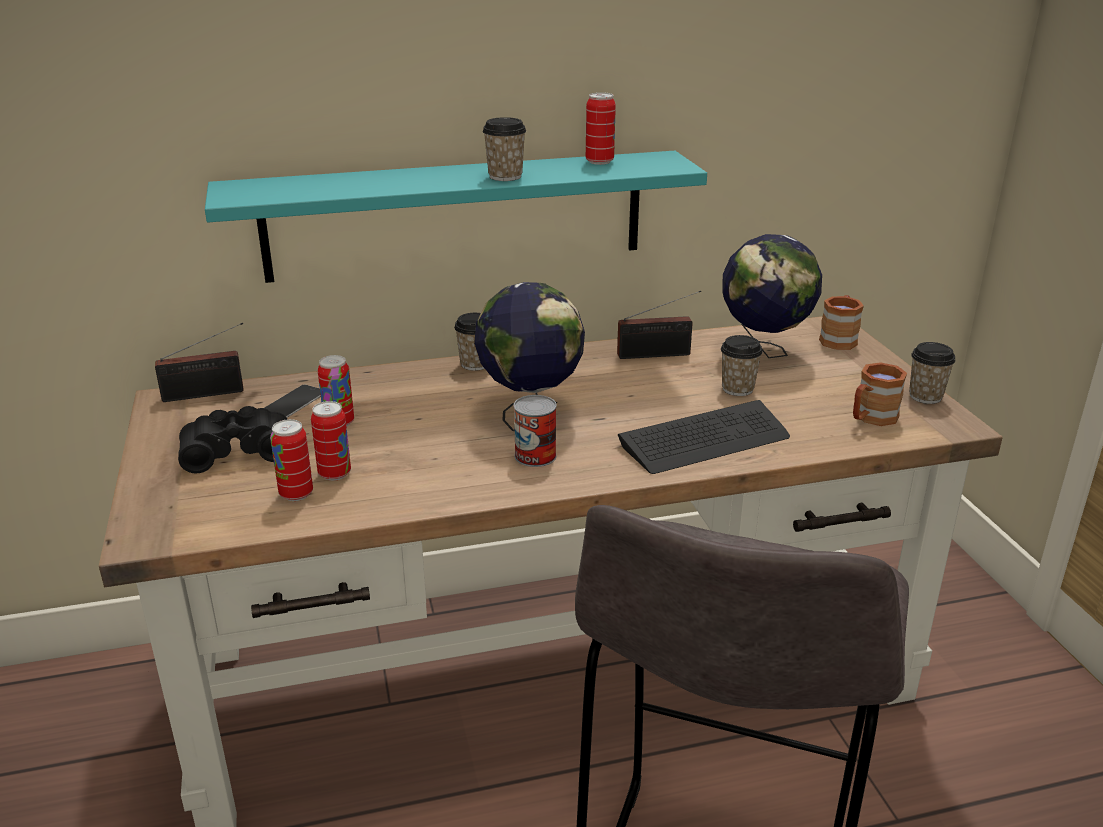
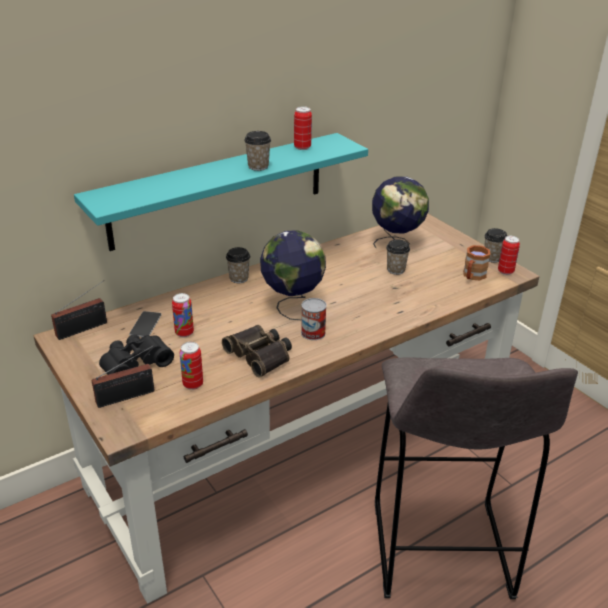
camera: 20 degrees left, 5 degrees up
can [311,401,351,481] -> can moved to [498,236,520,275]
radio [617,291,701,359] -> radio moved to [92,345,154,408]
keyboard [618,400,790,474] -> none
brown mug [819,295,864,350] -> none
none -> binoculars [222,325,292,378]

